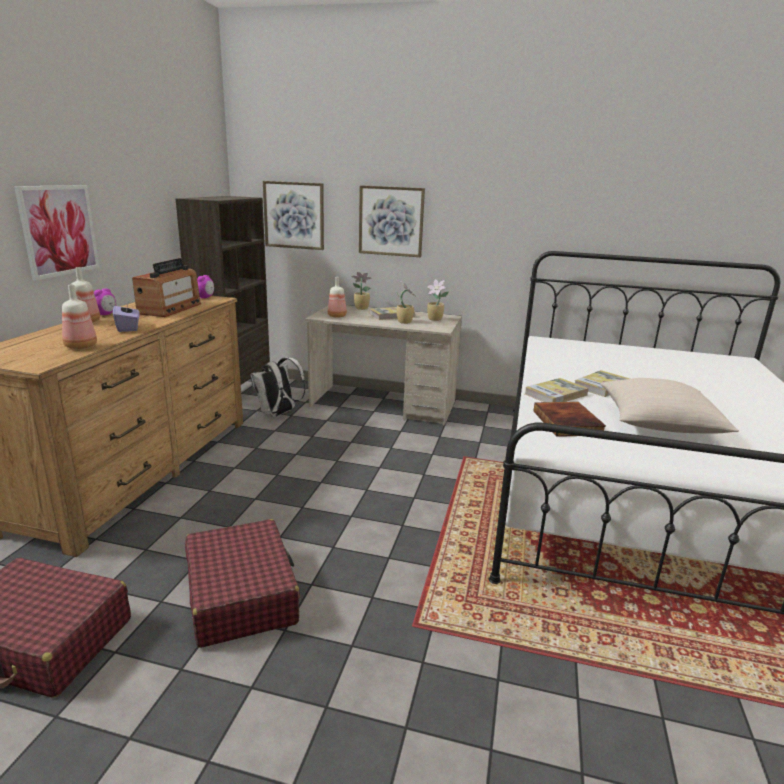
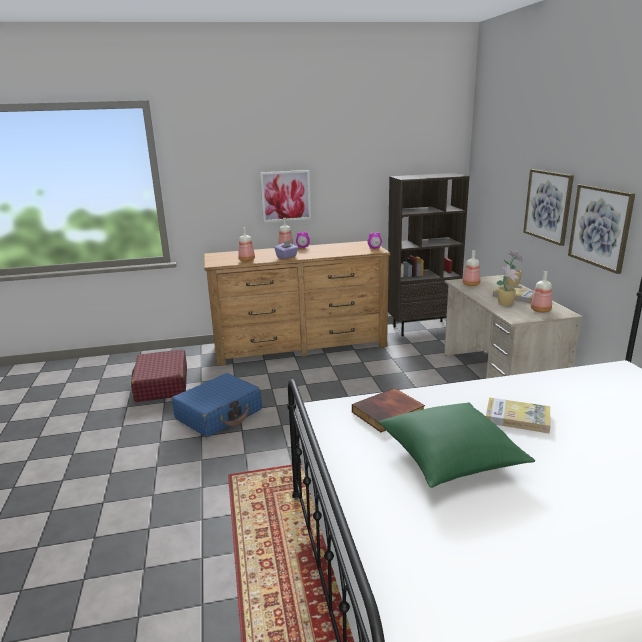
camera: 65 degrees right, 0 degrees up
radio [132,258,201,317] -> none
red suitcase [185,519,300,648] -> blue suitcase [172,373,262,437]
white backpack [250,357,306,417] -> none
picture [263,181,324,250] -> picture moved to [568,184,635,274]
potted plant [427,279,449,321] -> bottle [531,271,552,313]
book [525,378,589,402] -> none
beige pillow [601,378,739,434] -> green pillow [379,402,535,488]

